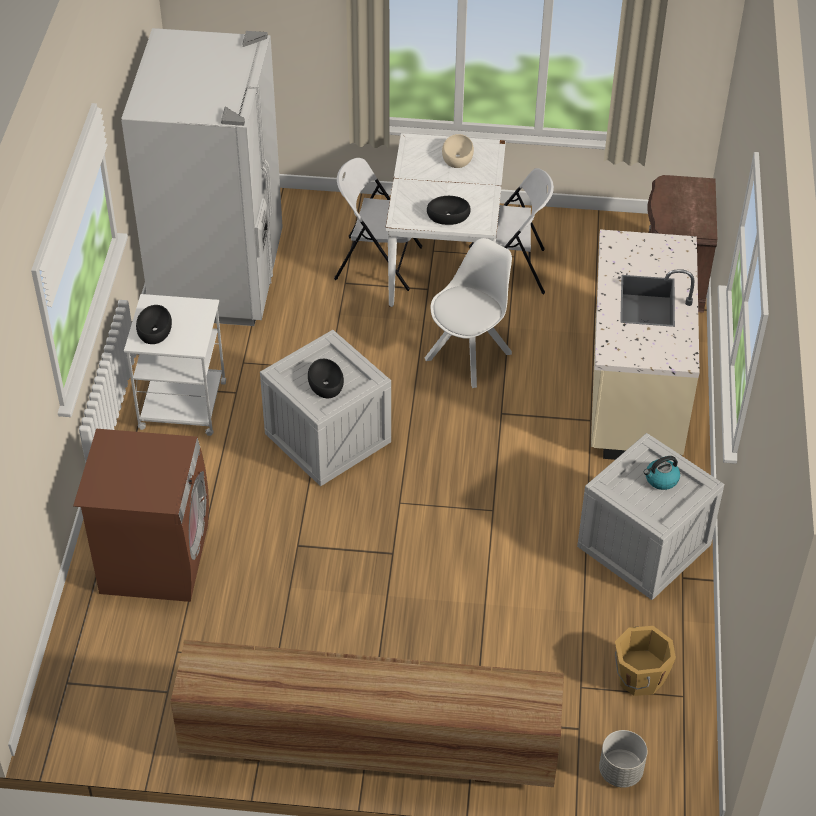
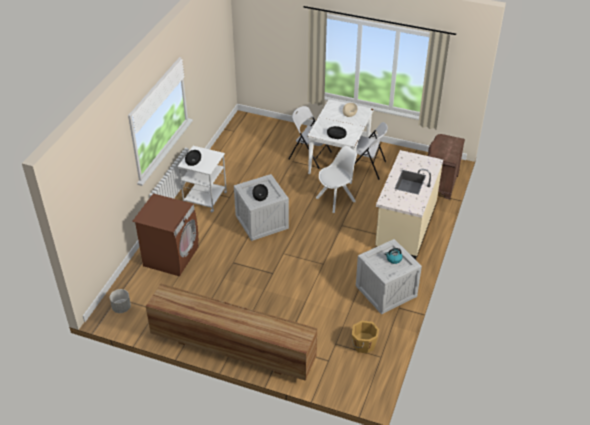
camera: 15 degrees right, 5 degrees down
white fridge [121,28,283,326] -> none
grey planter [599,730,647,788] -> grey planter moved to [110,289,131,313]

